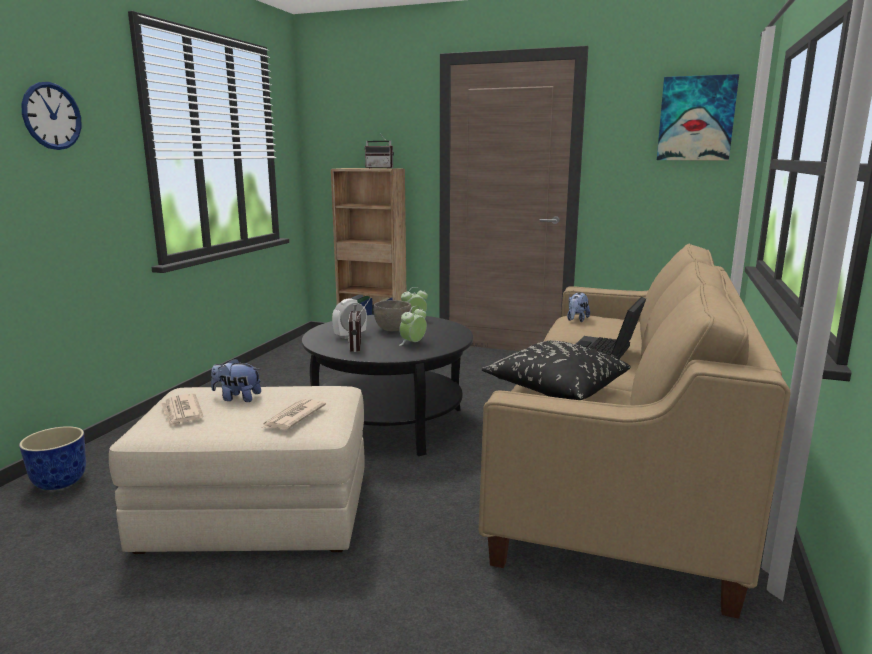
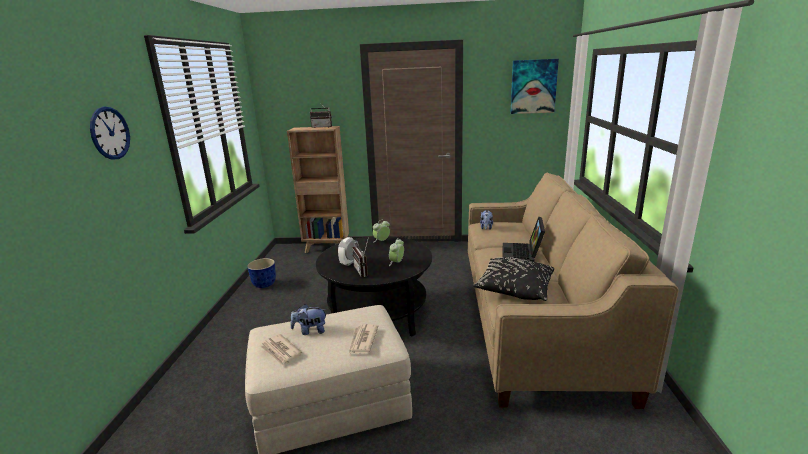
camera: 15 degrees left, 5 degrees up
planter [19,426,86,490] -> planter moved to [247,258,276,288]
grey bowl [374,300,412,331] -> none

